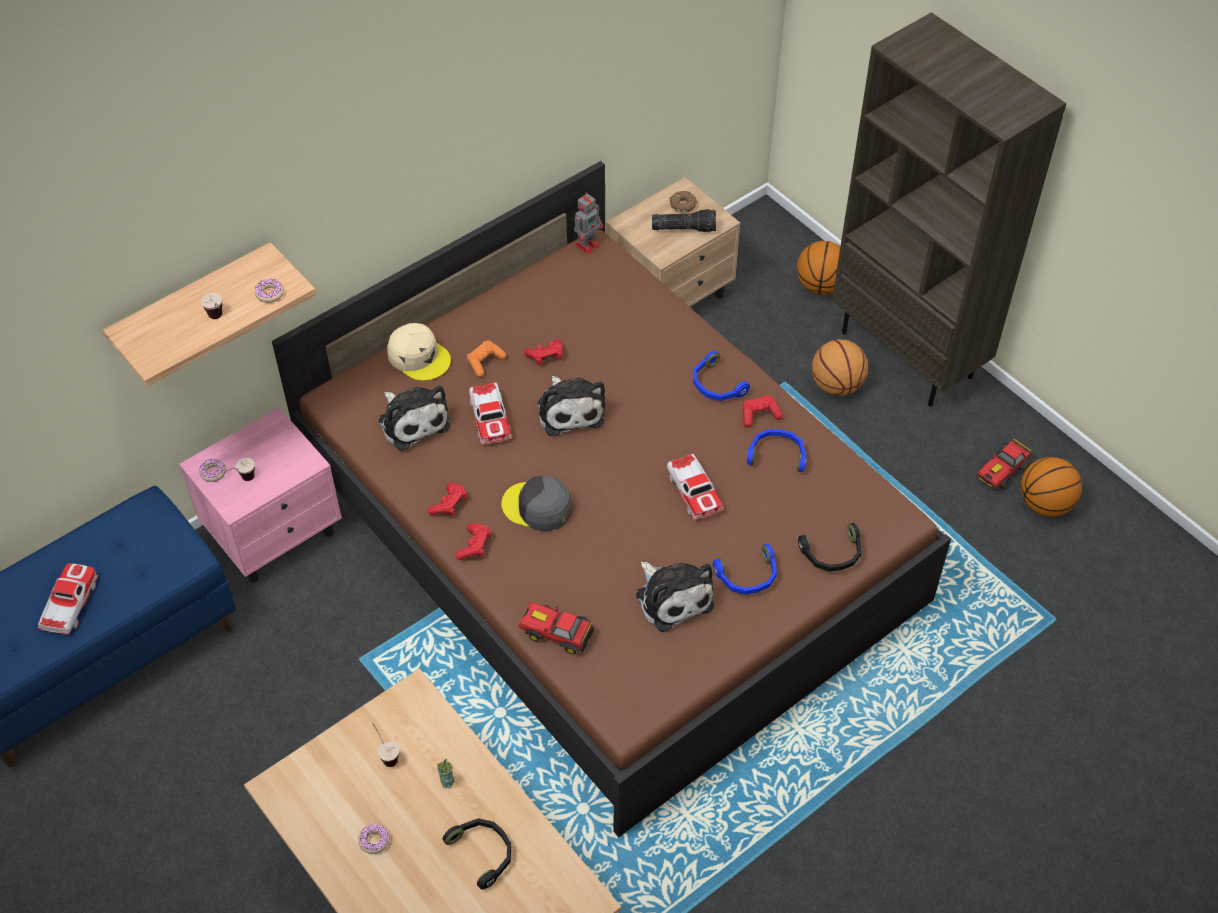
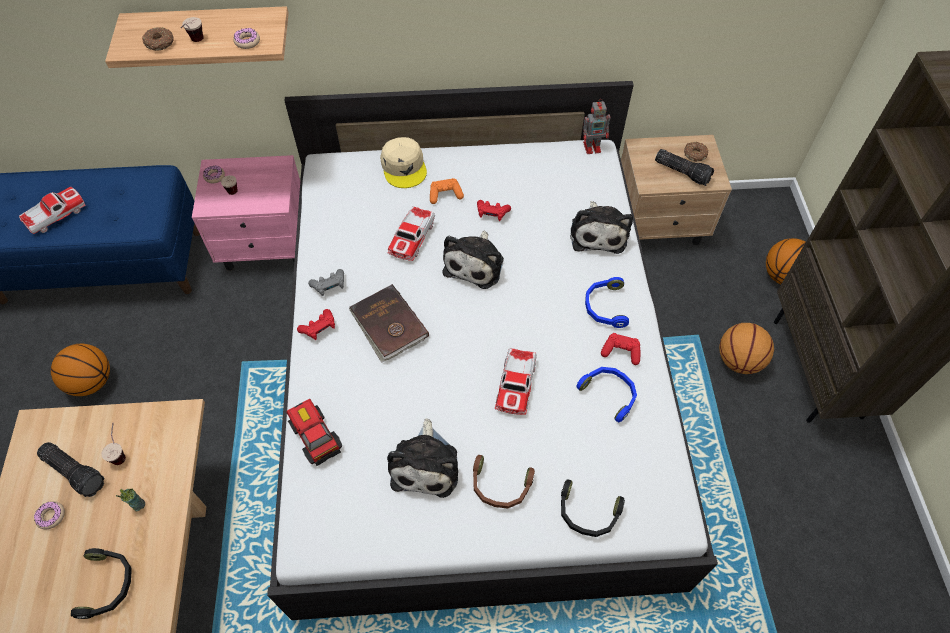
camera: 35 degrees right, 5 degrees up
brown bed [272,161,951,837] -> white bed [267,81,718,620]
plush toy [378,386,450,451] -> plush toy moved to [570,201,633,254]
red game controller [428,482,467,516] -> grey game controller [308,269,344,296]
grey cap [501,476,573,531] -> brown book [349,284,429,363]
blue headphones [713,544,777,595] -> brown headphones [473,455,535,509]
toy car [976,438,1032,489] -> none
basketball [1021,457,1082,517] -> basketball moved to [51,344,110,396]
none -> flashlight [37,442,105,497]
none -> donut [142,27,174,51]

